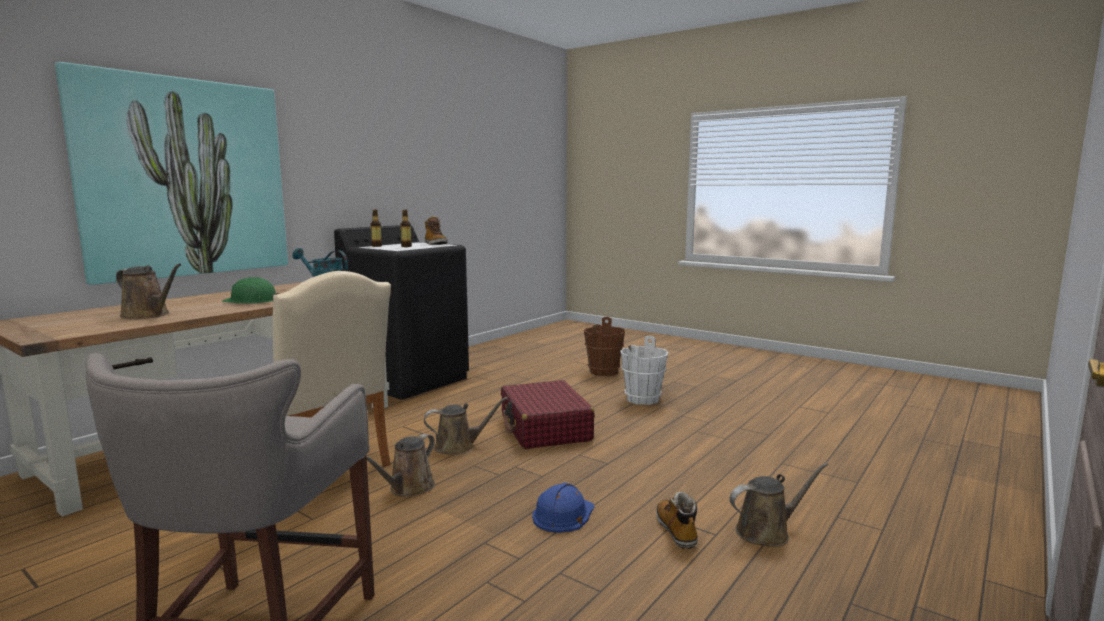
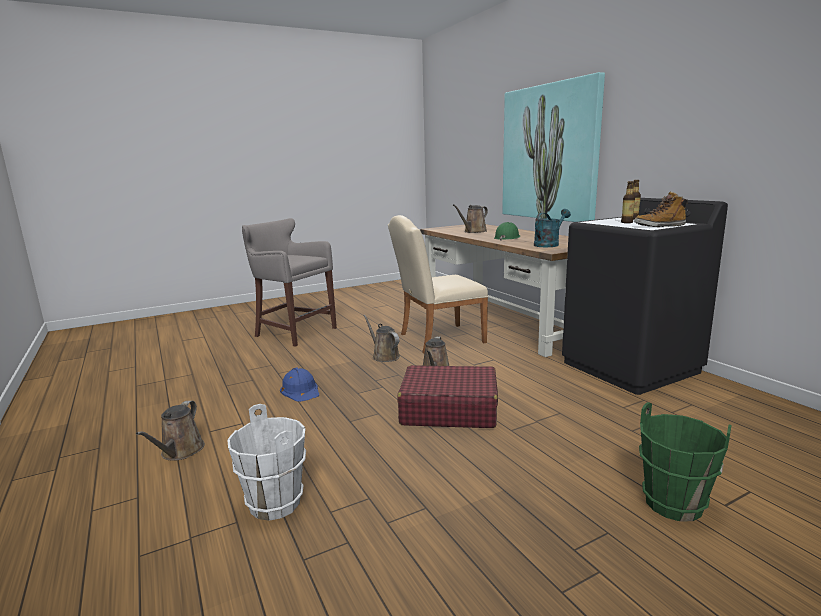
camera: 115 degrees right, 5 degrees up
brown bucket [584,317,625,376] -> green bucket [639,402,732,521]
white bucket [620,336,668,405] -> white bucket moved to [227,404,306,521]
boot [656,491,698,549] -> none

